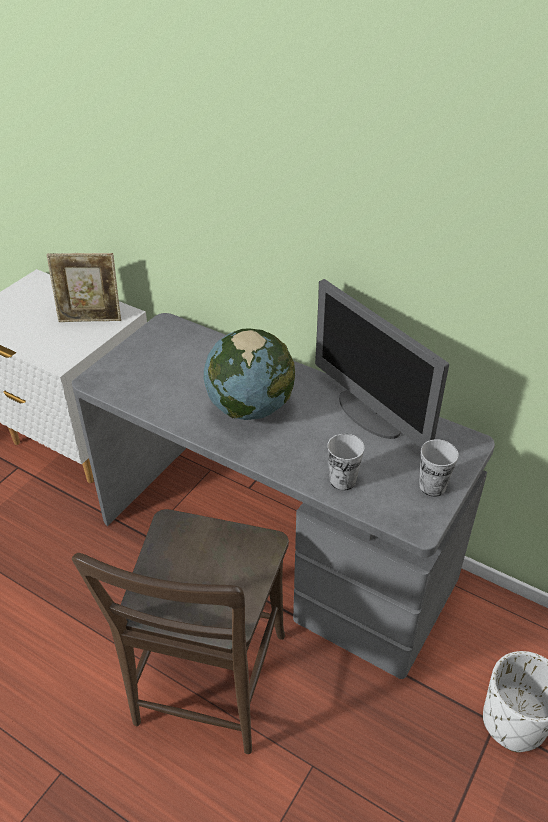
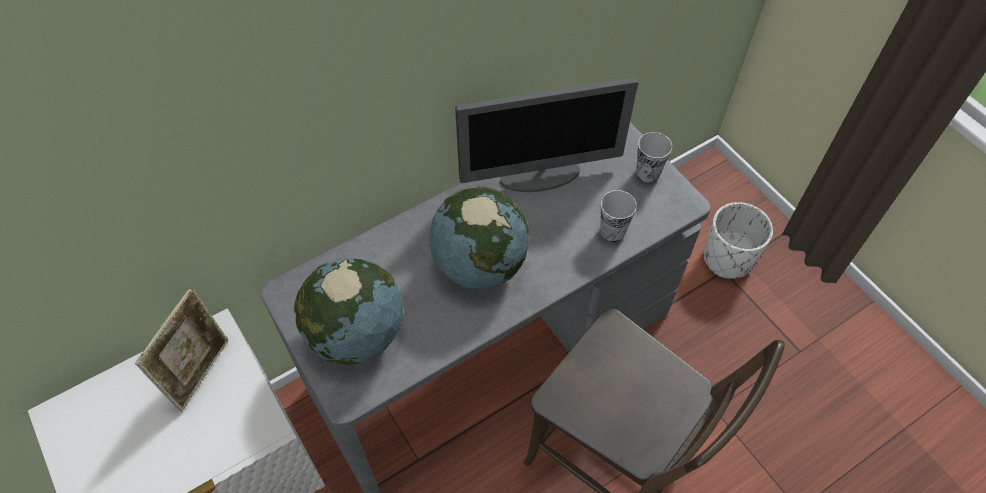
camera: 65 degrees left, 15 degrees up
none -> globe [294,258,403,365]

